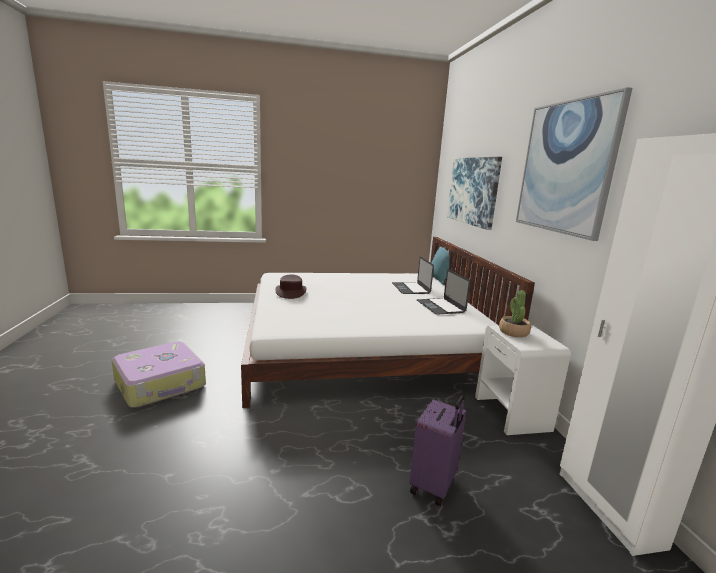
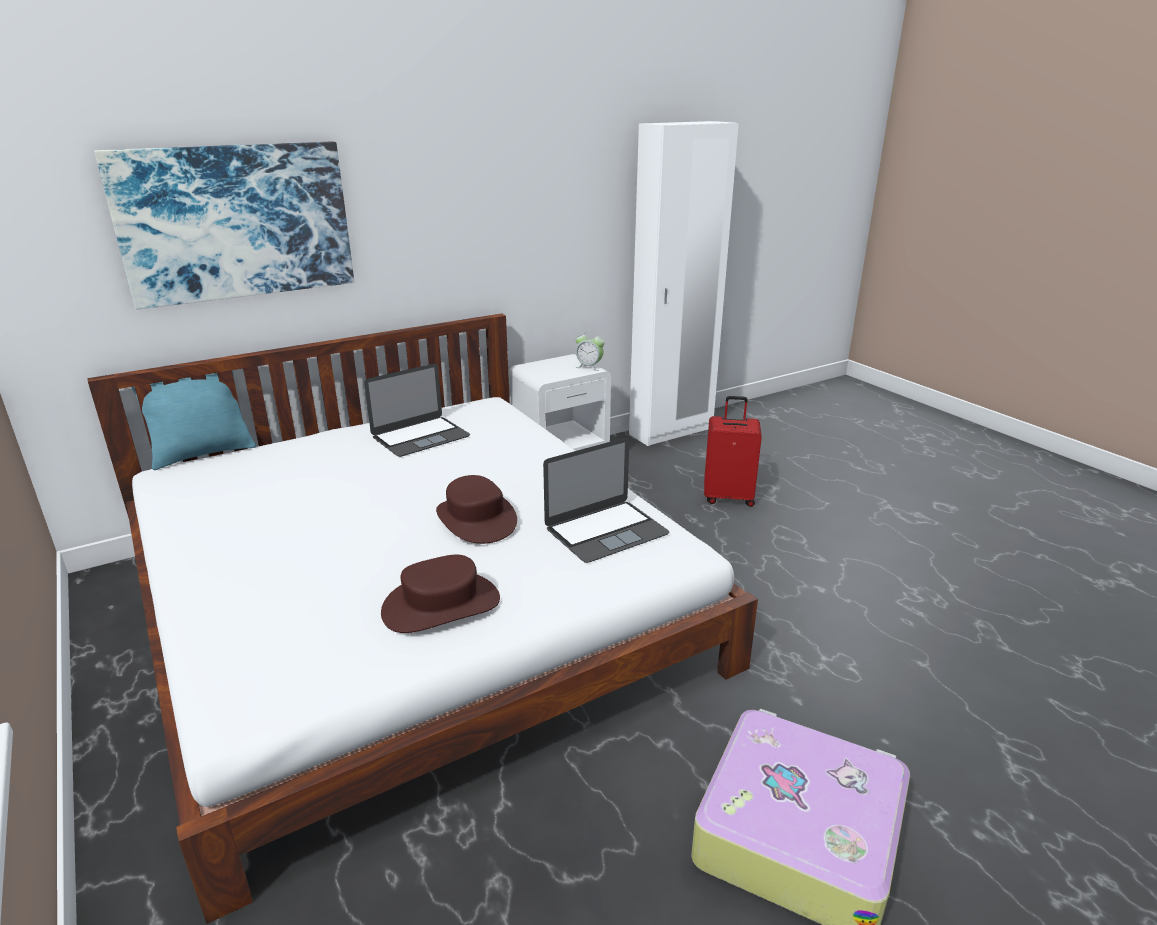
camera: 110 degrees left, 10 degrees up
laptop [392,256,434,294] -> laptop moved to [543,438,669,563]
purple suitcase [410,395,466,506] -> red suitcase [704,396,762,507]
potted plant [499,290,531,337] -> none
picture [516,87,632,241] -> none
none -> brown hat [436,475,517,544]
none -> alarm clock [575,331,605,371]

